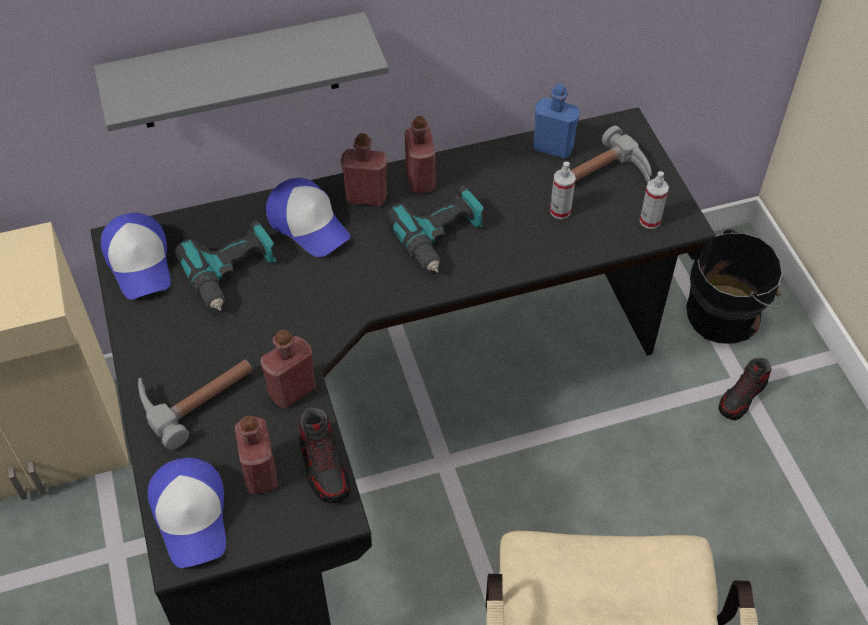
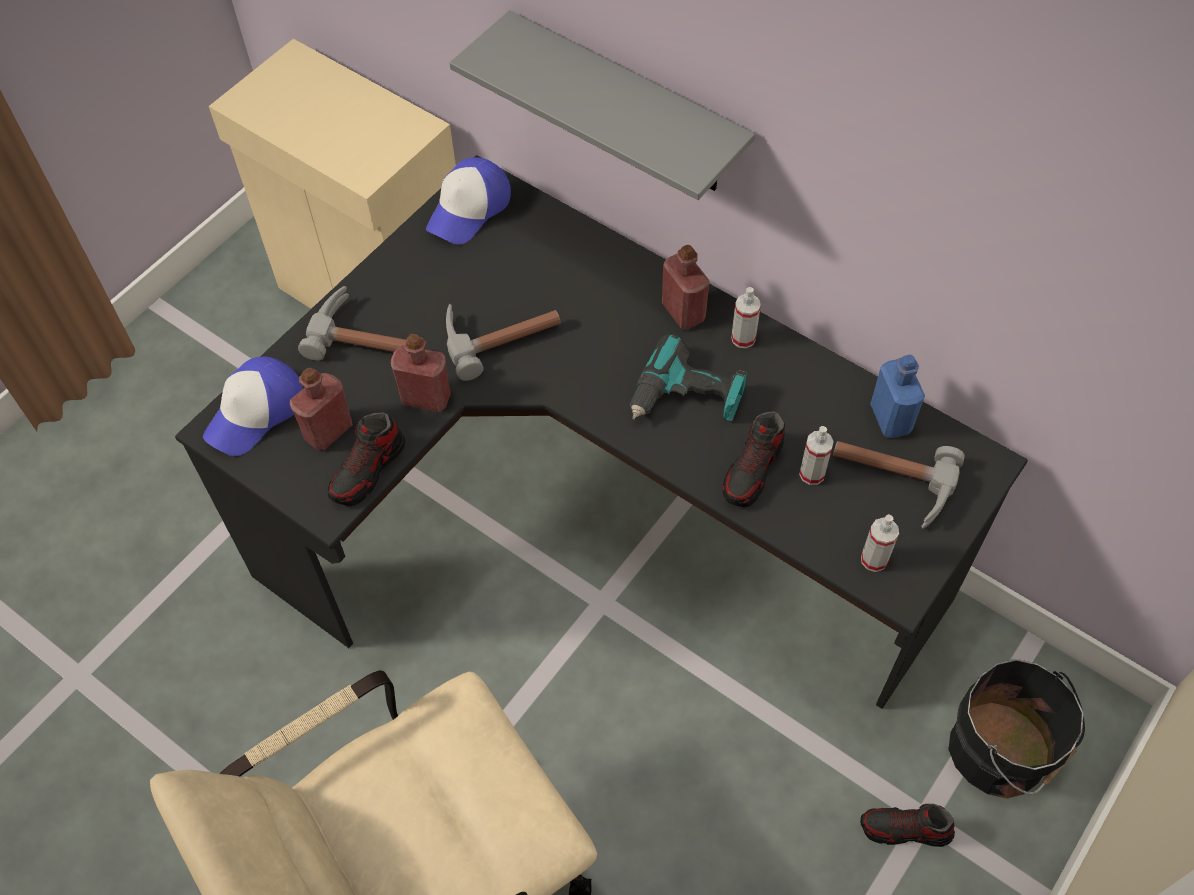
camera: 55 degrees right, 5 degrees up
power drill [175,221,277,311] -> none
cap [266,178,350,257] -> none
red bottle [405,116,436,193] -> spray bottle [731,287,761,348]
none -> hammer [446,304,560,381]
none -> shoe [722,411,785,507]

